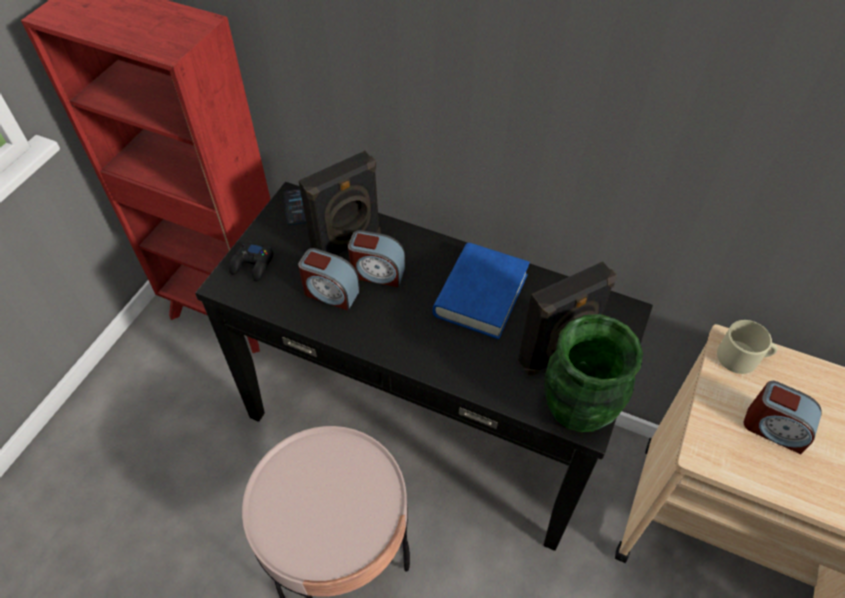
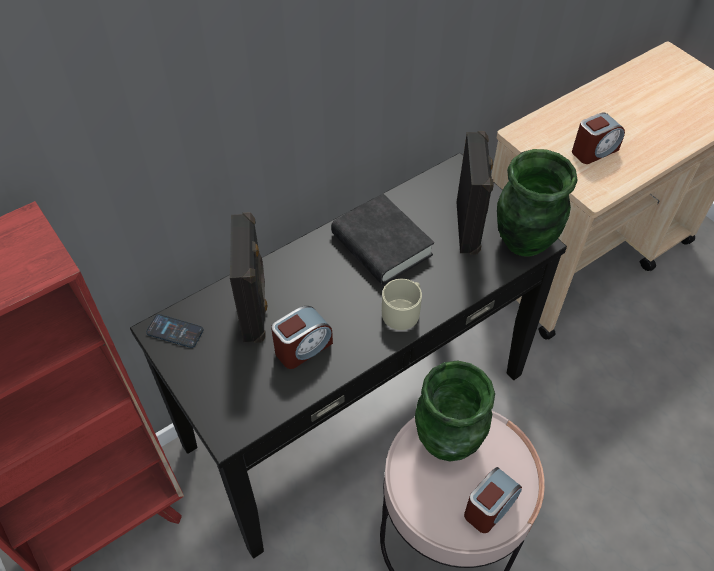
camera: 60 degrees left, 0 degrees up
black game controller [229,241,273,282] -> none
alarm clock [348,230,405,287] -> alarm clock moved to [464,467,522,533]
blue book [433,243,530,339] -> black book [331,194,434,285]
beige mug [717,320,778,374] -> beige mug moved to [382,279,422,330]
none -> green vase [415,360,495,462]

